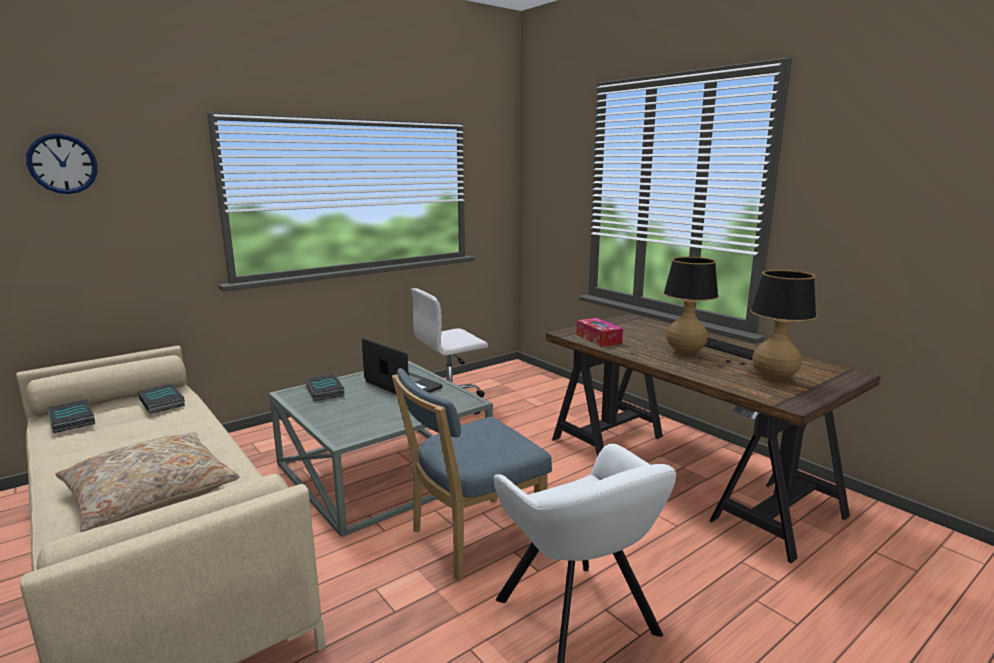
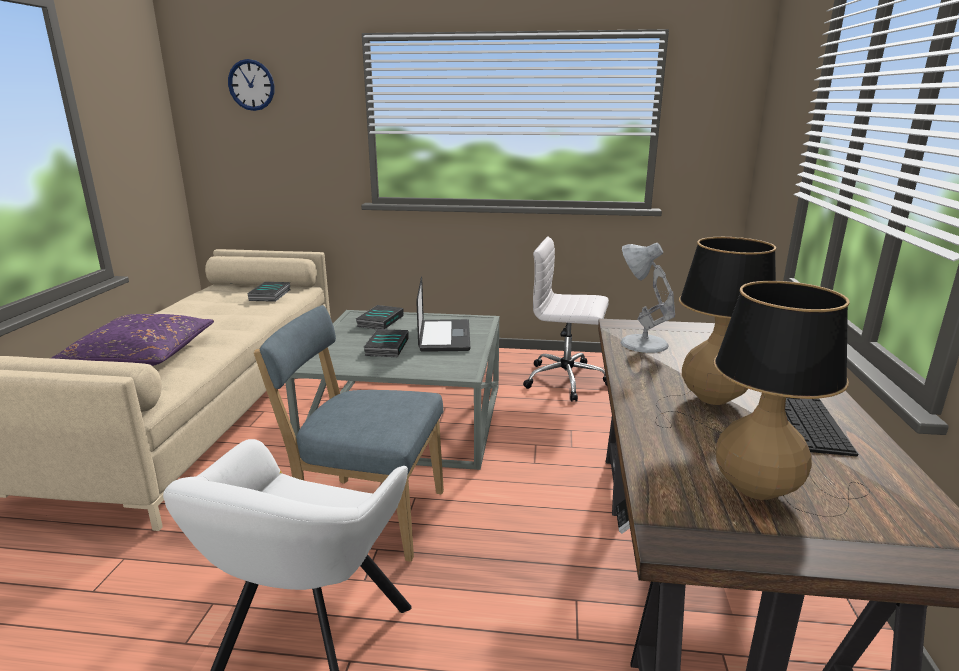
camera: 45 degrees right, 5 degrees up
book [48,400,95,433] -> book moved to [364,329,409,357]
beige pillow [55,432,239,532] -> purple pillow [52,314,214,366]
tissue box [576,318,623,347] -> white table lamp [620,243,675,353]

